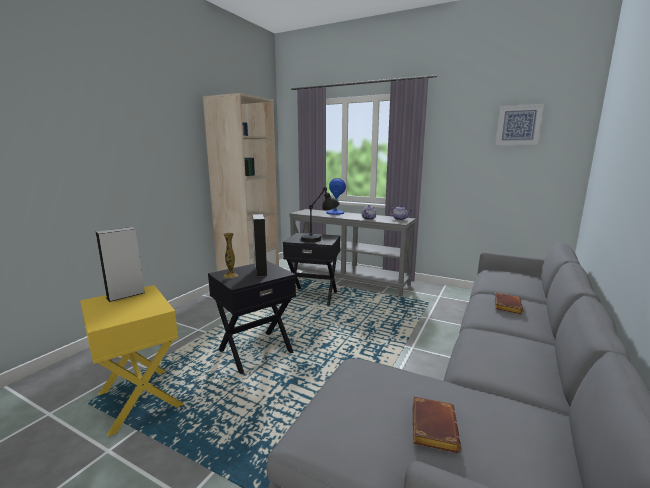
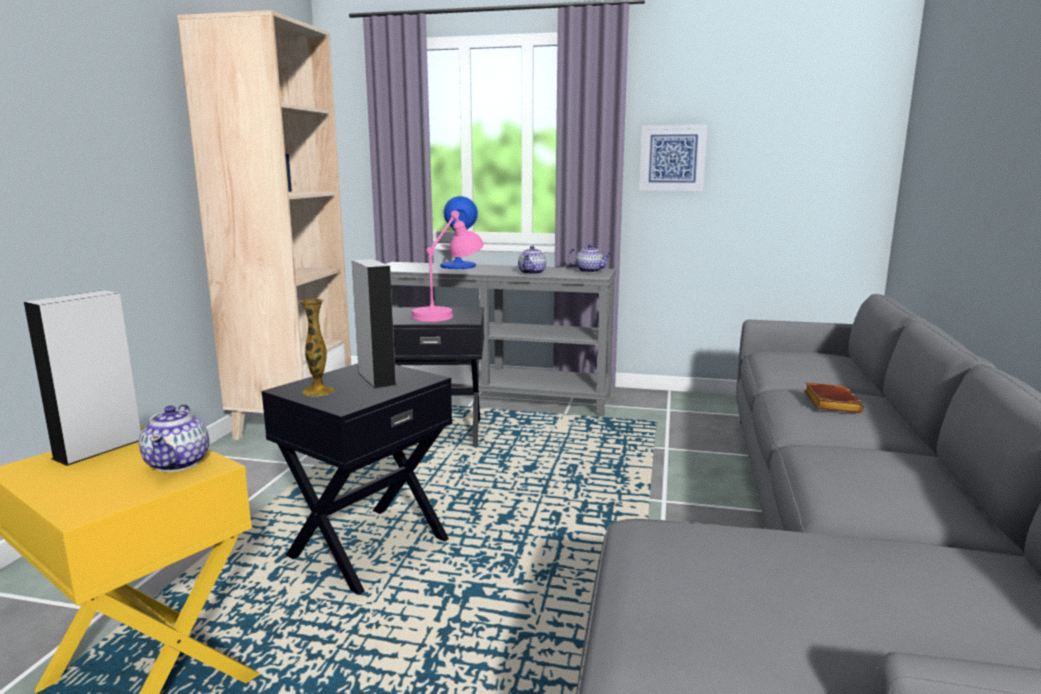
camera: 15 degrees left, 0 degrees up
black table lamp [301,187,340,242] -> pink table lamp [411,211,484,322]
brown book [412,397,461,453] -> none
picture [496,104,544,145] -> picture moved to [639,125,708,191]
none -> teapot [139,404,209,472]

